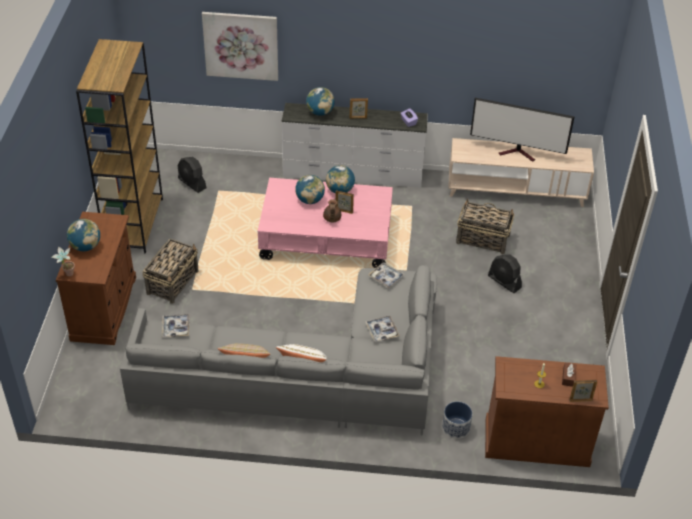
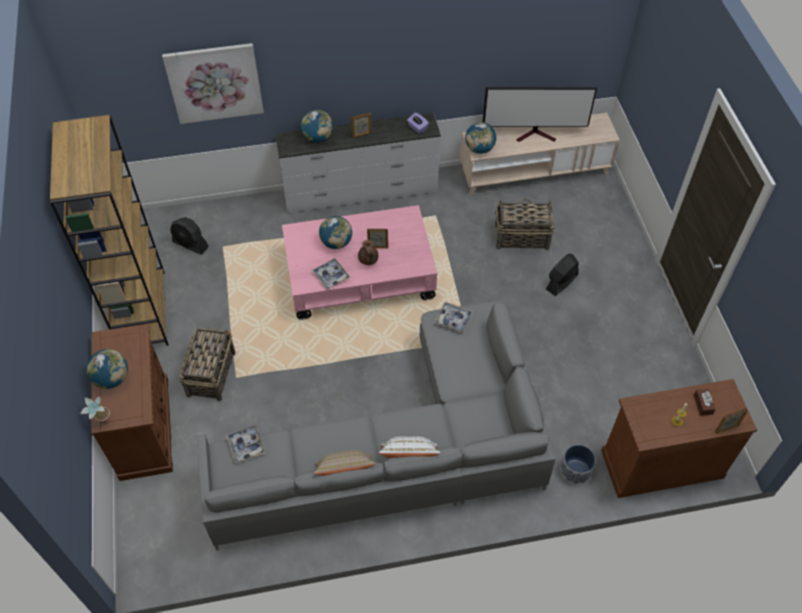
camera: 15 degrees left, 10 degrees up
globe [326,165,355,193] -> globe moved to [465,122,496,154]
tray [365,316,400,342] -> tray moved to [312,258,350,289]
black fan [488,254,522,293] -> black fan turned 105 degrees clockwise [546,254,579,296]

